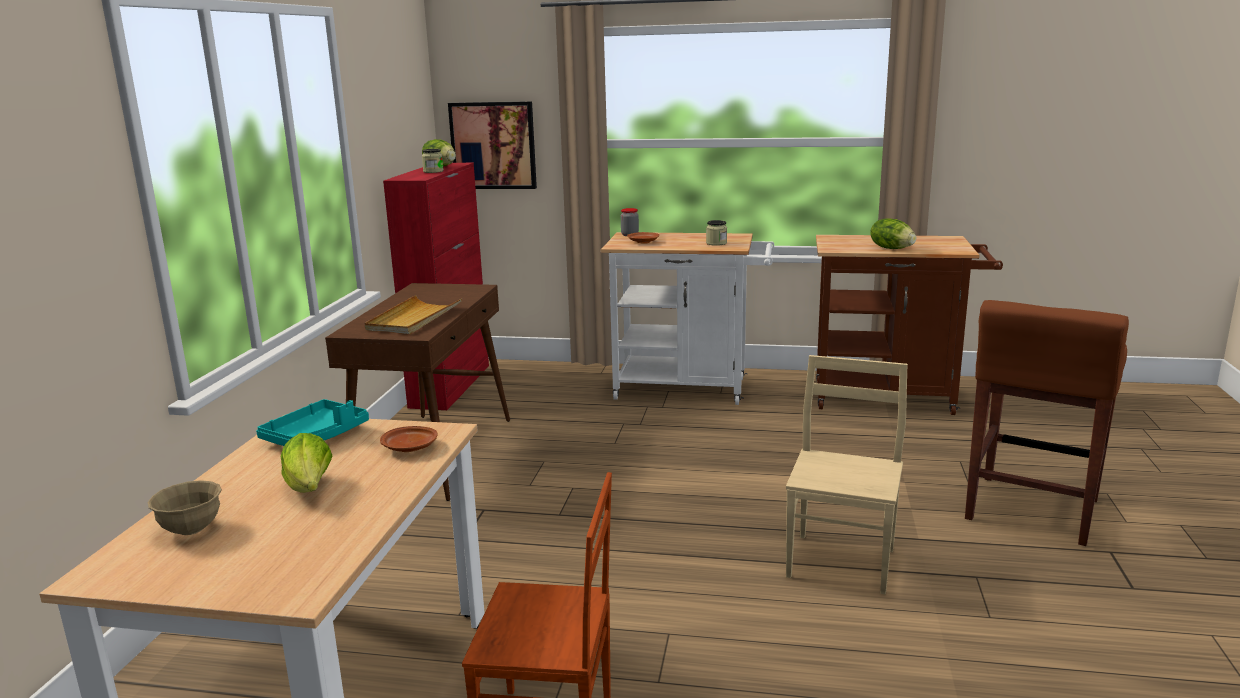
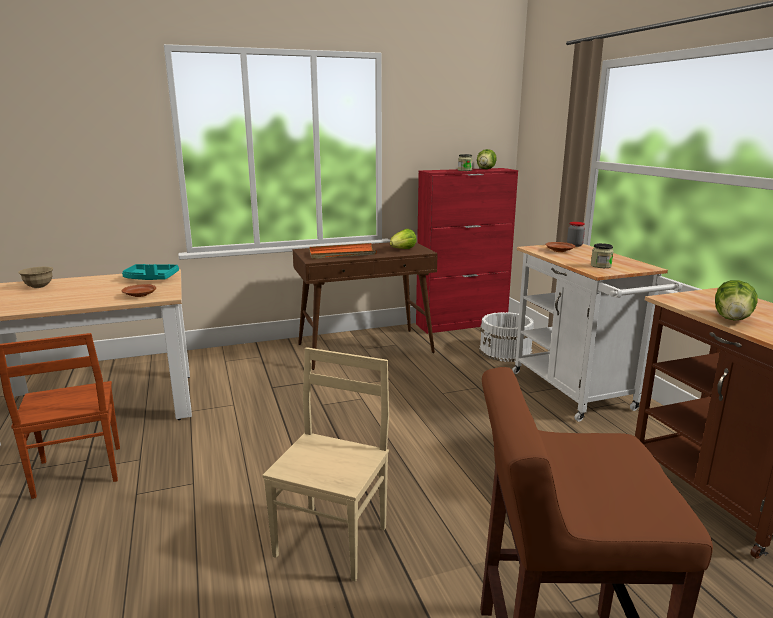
camera: 60 degrees right, 0 degrees up
lettuce [281,433,333,493] -> lettuce moved to [390,229,417,249]
beige tray [365,295,462,334] -> orange tray [309,243,377,259]
picture [448,101,537,189] -> none
beige chair [786,355,908,594] -> beige chair turned 60 degrees counterclockwise [262,347,389,582]
none -> white bucket [479,312,534,362]

